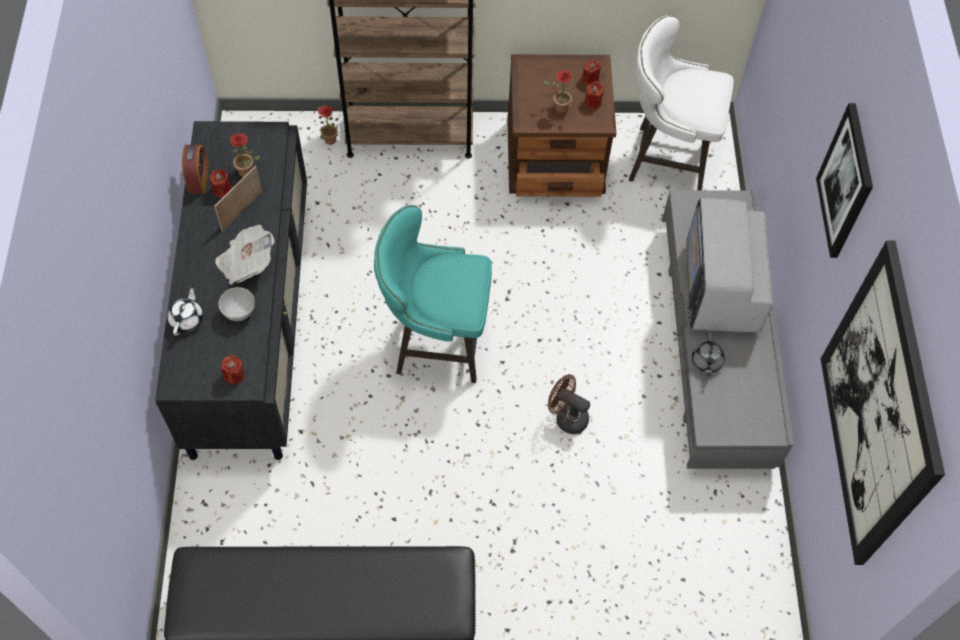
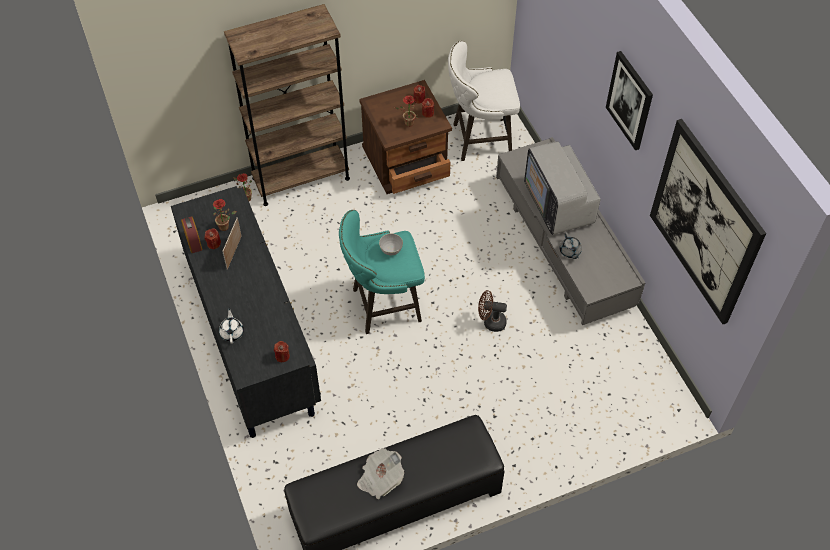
camera: 20 degrees left, 5 degrees down
newspaper [215,225,275,285] -> newspaper moved to [357,448,404,499]
grey bowl [219,287,255,321] -> grey bowl moved to [379,233,403,255]

